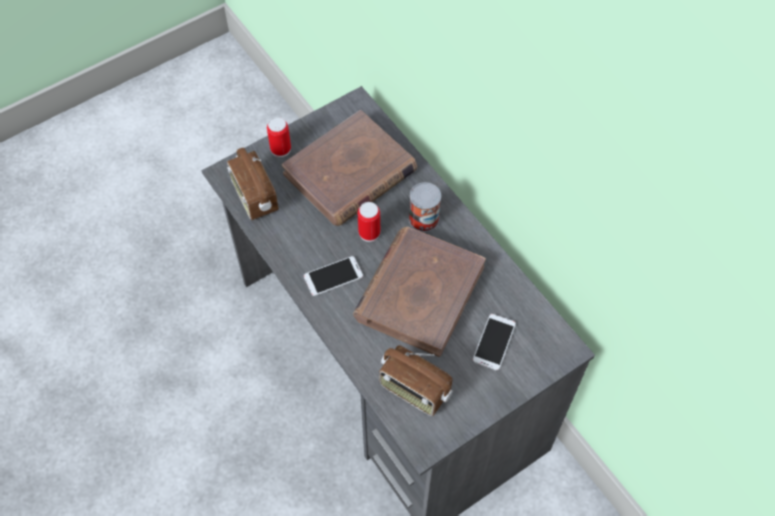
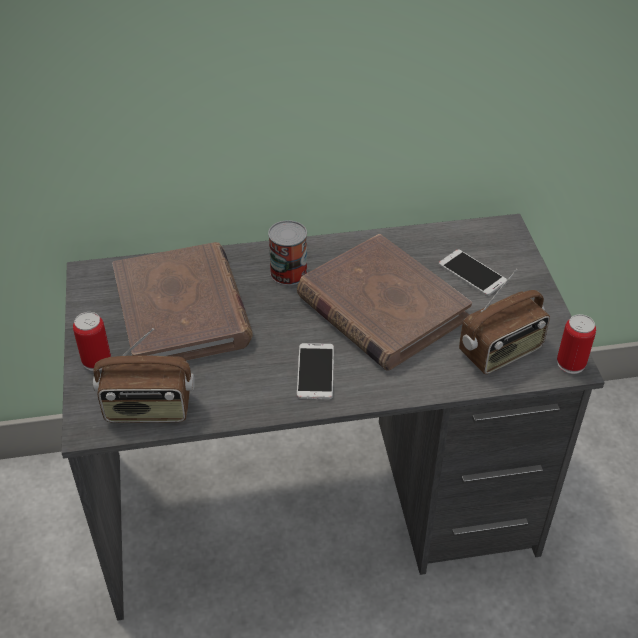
camera: 65 degrees left, 15 degrees down
can [358,202,380,242] -> can moved to [557,314,596,374]

